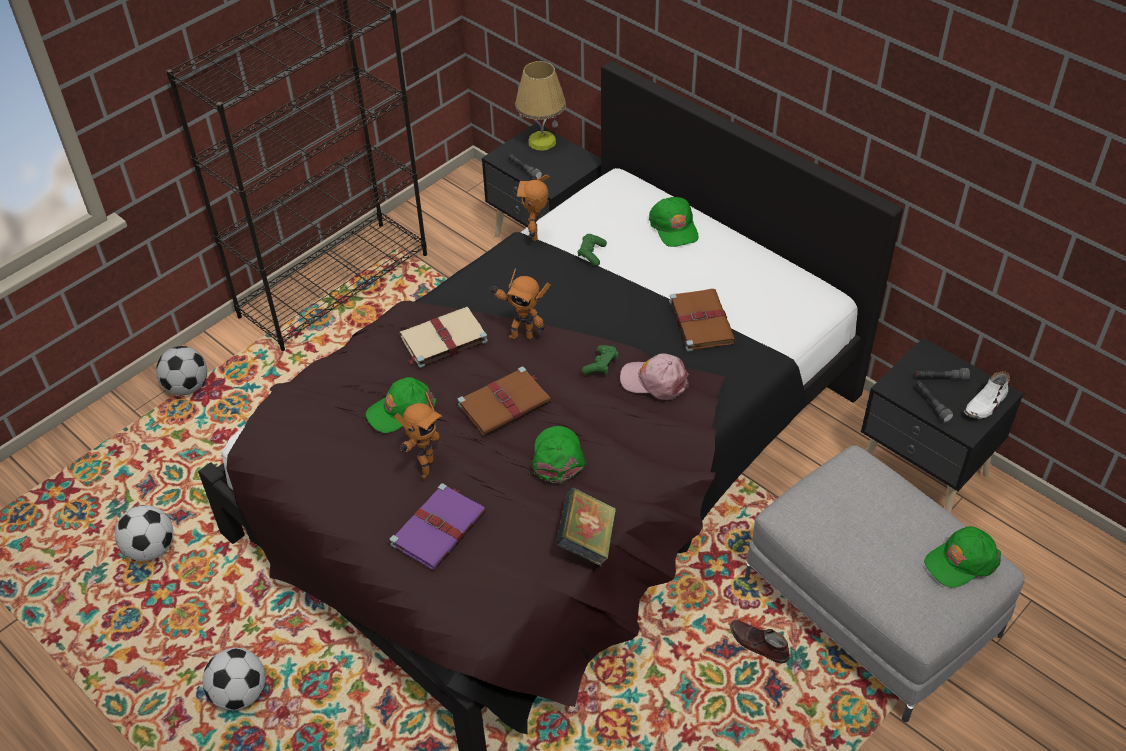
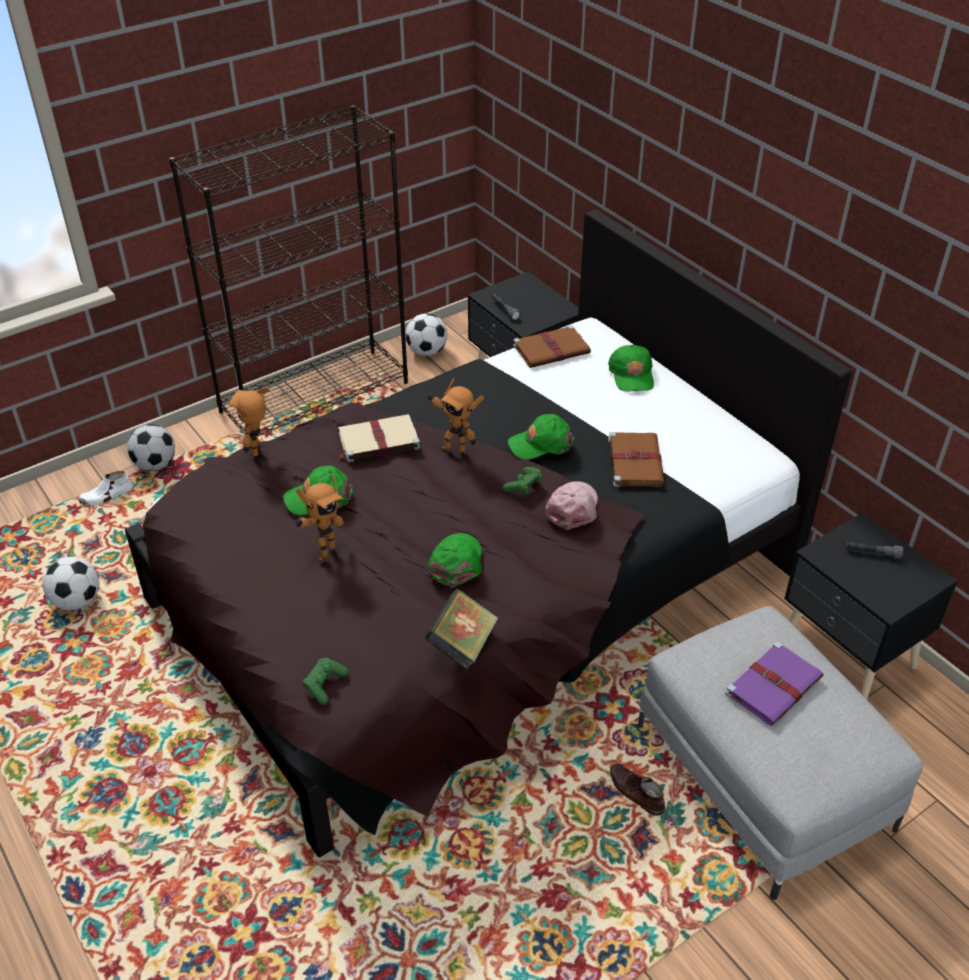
camera: 10 degrees right, 5 degrees down
football [202,648,266,711] -> football moved to [406,313,448,356]
purple book [390,483,486,570] -> purple book moved to [725,641,824,726]
brown book [457,367,551,436] -> brown book moved to [513,325,591,368]
table lamp [515,61,566,151] -> none
toy robot [517,174,550,241] -> toy robot moved to [228,385,269,457]
green game controller [578,234,607,266] -> green game controller moved to [303,658,348,705]
pink cap [620,354,689,400] -> pink cap turned 75 degrees clockwise [545,481,598,530]
grey flashlight [915,381,954,422] -> none
green cap [924,526,1001,588] -> green cap moved to [508,414,575,460]
white shoe [964,371,1010,419] -> white shoe moved to [78,471,133,505]

